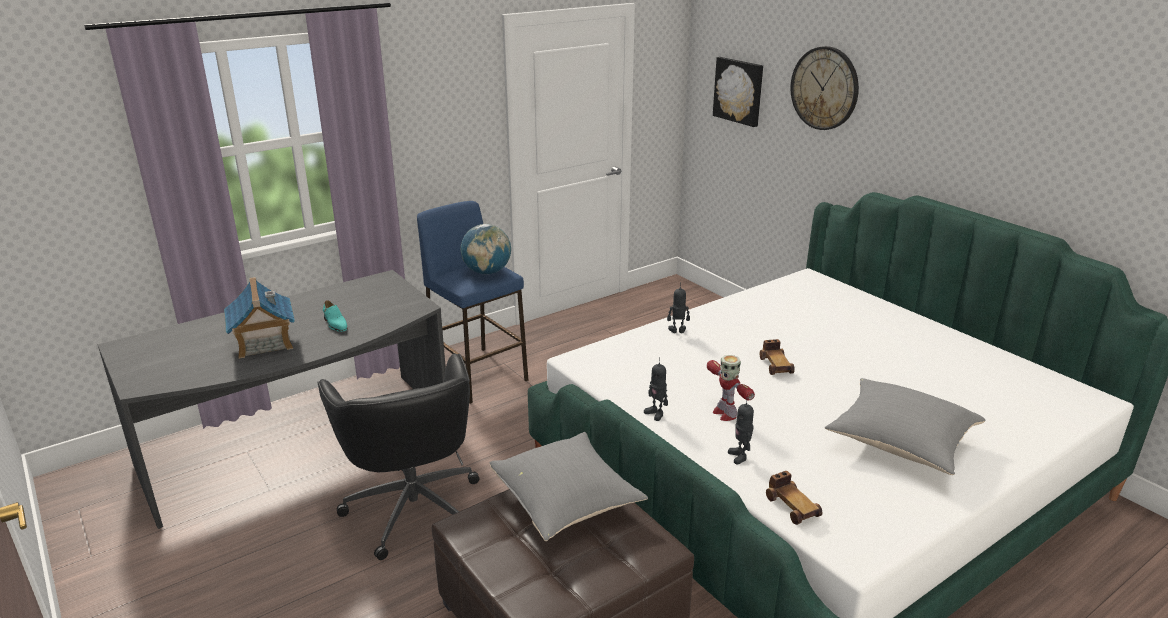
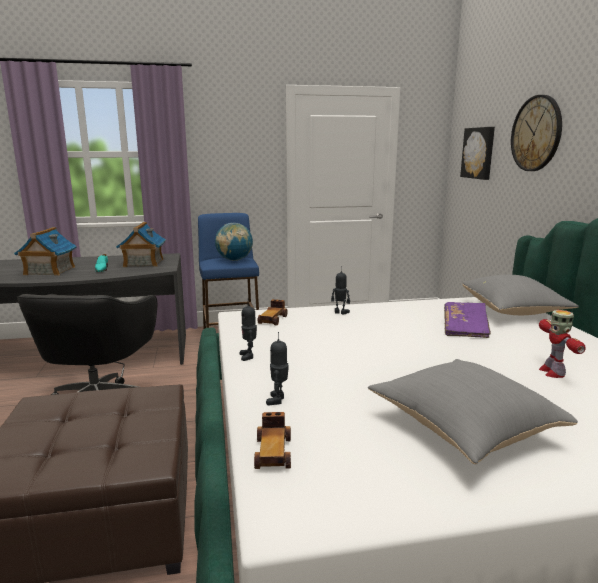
camera: 25 degrees right, 10 degrees down
grey pillow [490,432,648,541] -> grey pillow moved to [463,275,579,315]
toy robot [707,355,755,421] -> toy robot moved to [539,310,586,378]
toy car [760,339,795,375] -> toy car moved to [258,299,288,325]
none -> toy house [116,222,166,267]
none -> purple book [444,302,491,338]

